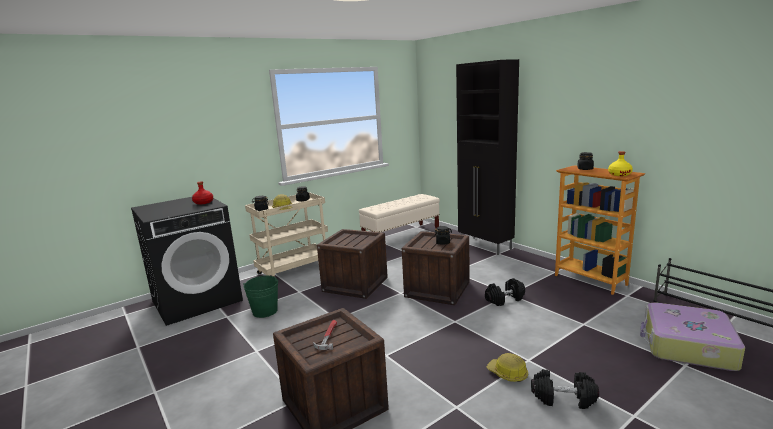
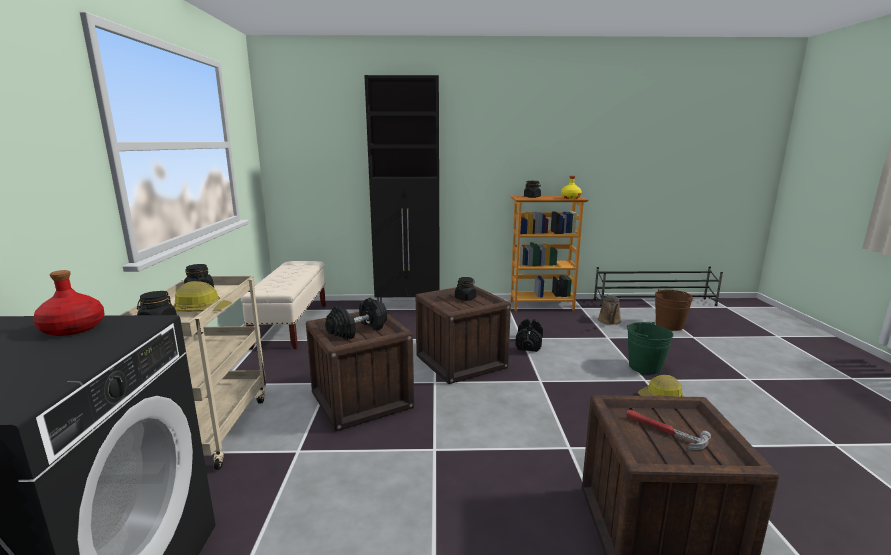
camera: 55 degrees left, 0 degrees up
green bucket [243,275,278,318] -> green bucket moved to [627,322,674,375]
black dumbbell [531,369,599,409] -> black dumbbell moved to [325,298,387,340]
suitcase [640,302,745,371] -> brown bucket [655,289,693,331]
none -> brown watering can [598,294,622,325]

